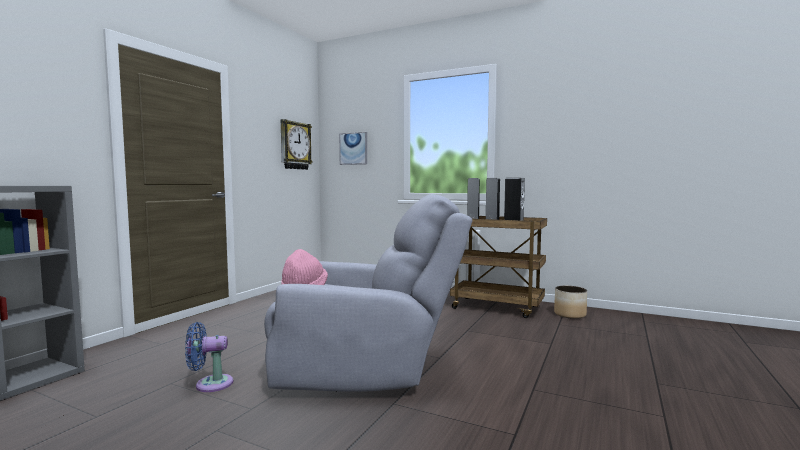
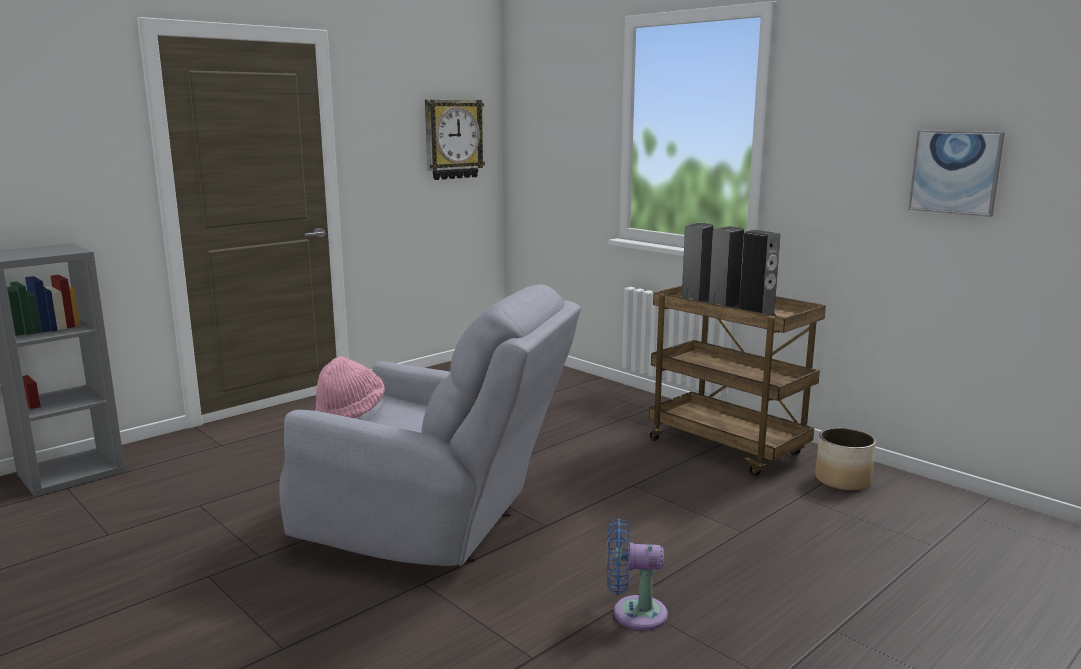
camera: 20 degrees right, 10 degrees up
blue fan [185,322,233,392] -> blue fan moved to [606,519,668,630]
picture [339,132,367,165] -> picture moved to [908,130,1005,217]

